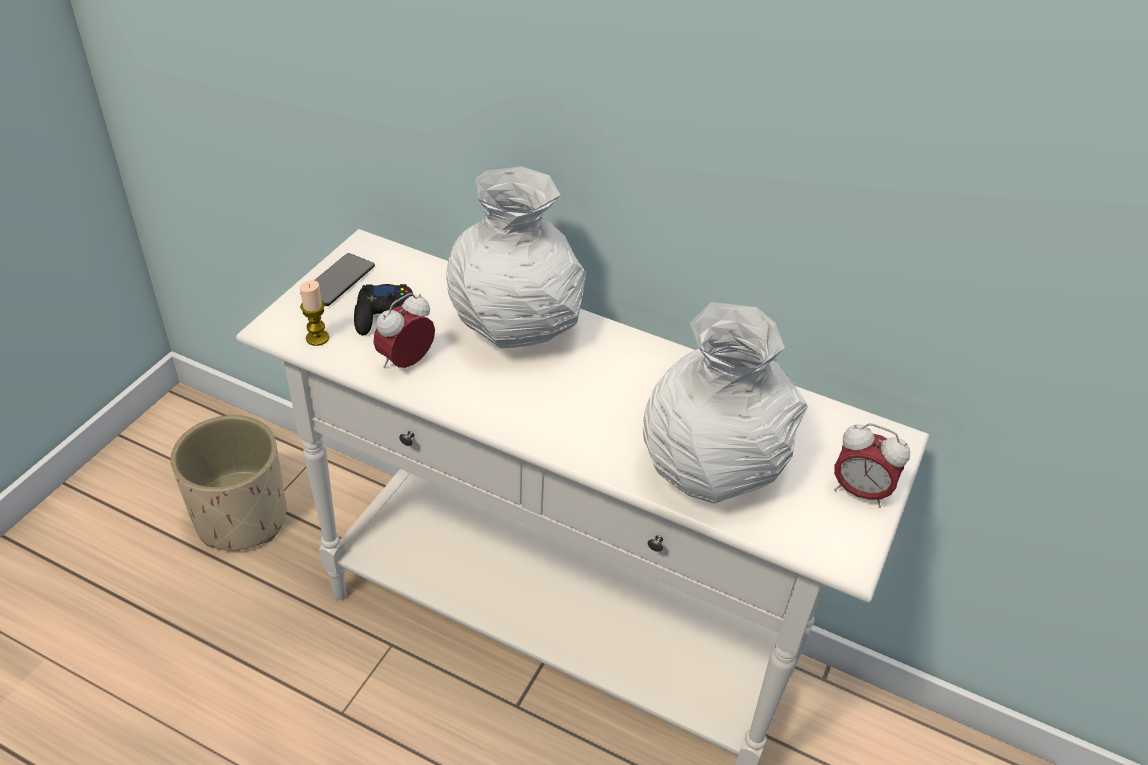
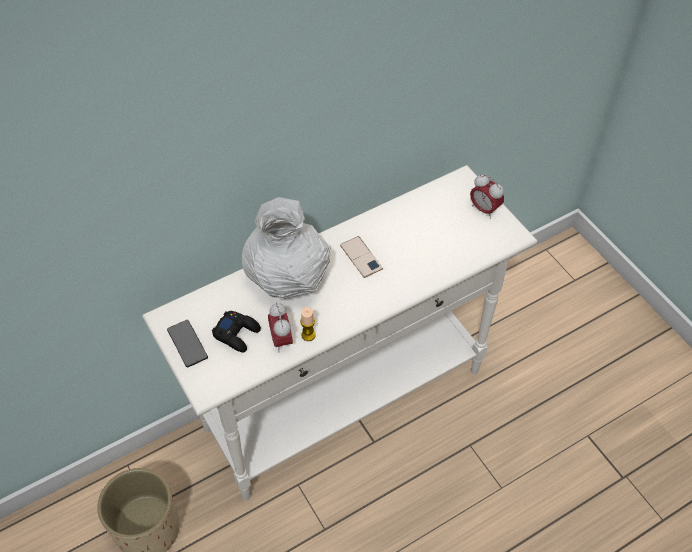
camera: 55 degrees left, 10 degrees up
candle [300,280,329,346] -> candle moved to [300,307,316,341]
white vase [643,302,808,503] -> none
alarm clock [834,423,910,508] -> alarm clock turned 75 degrees clockwise [470,174,504,219]
none -> phone [340,236,383,278]

